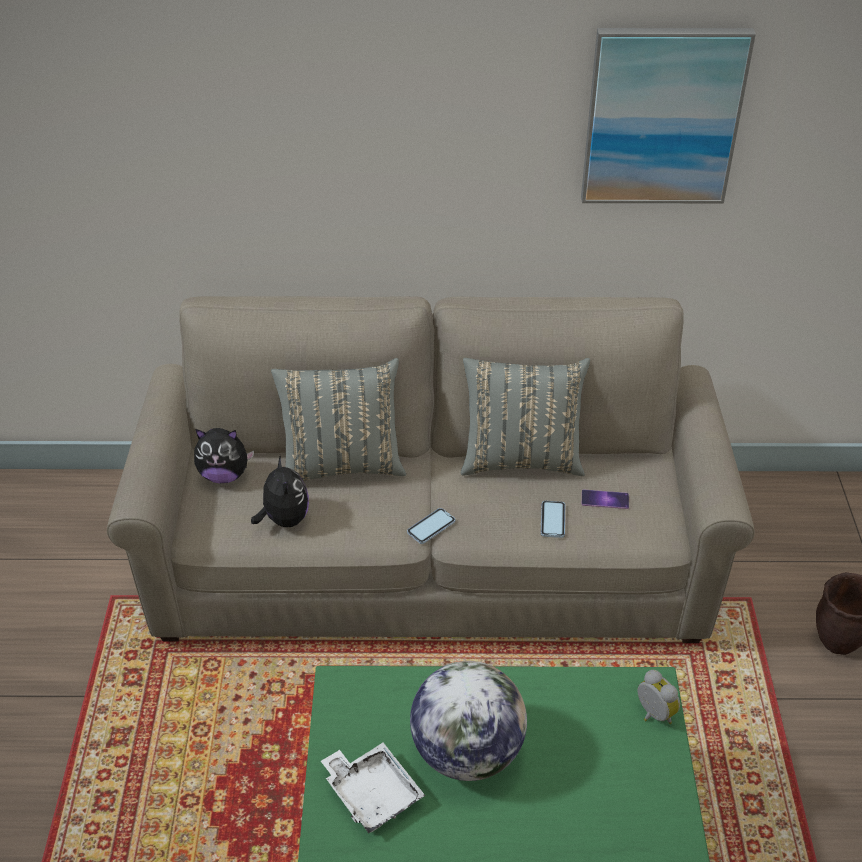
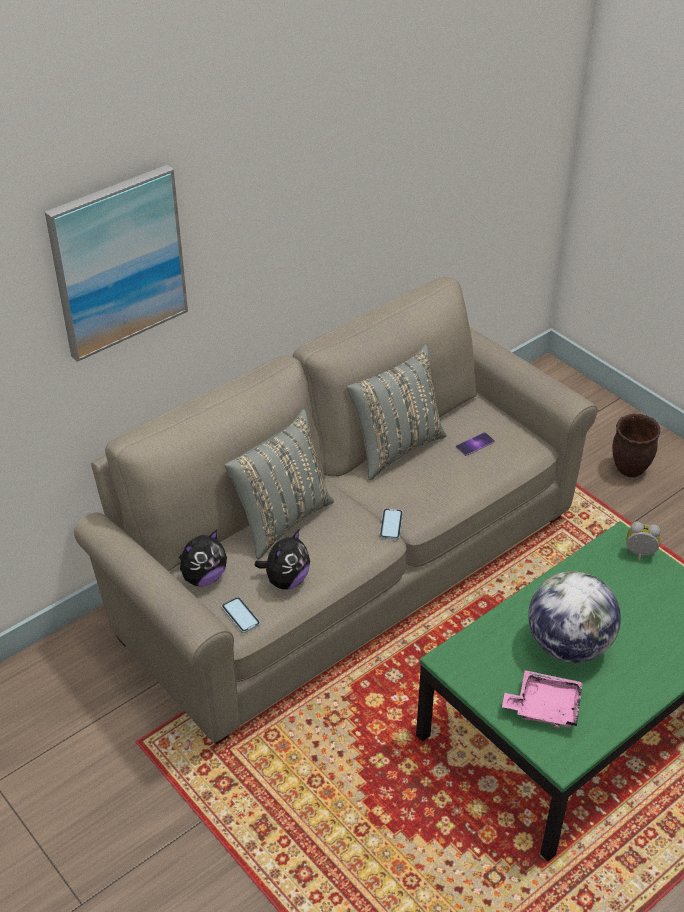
camera: 40 degrees left, 0 degrees up
plush toy [251,455,309,527] -> plush toy turned 90 degrees clockwise [254,529,310,590]
white tray [321,743,425,833] -> pink tray [502,670,583,728]
phone [541,501,565,538] -> phone moved to [222,597,260,633]
picture [581,28,756,203] -> picture moved to [45,165,188,362]

